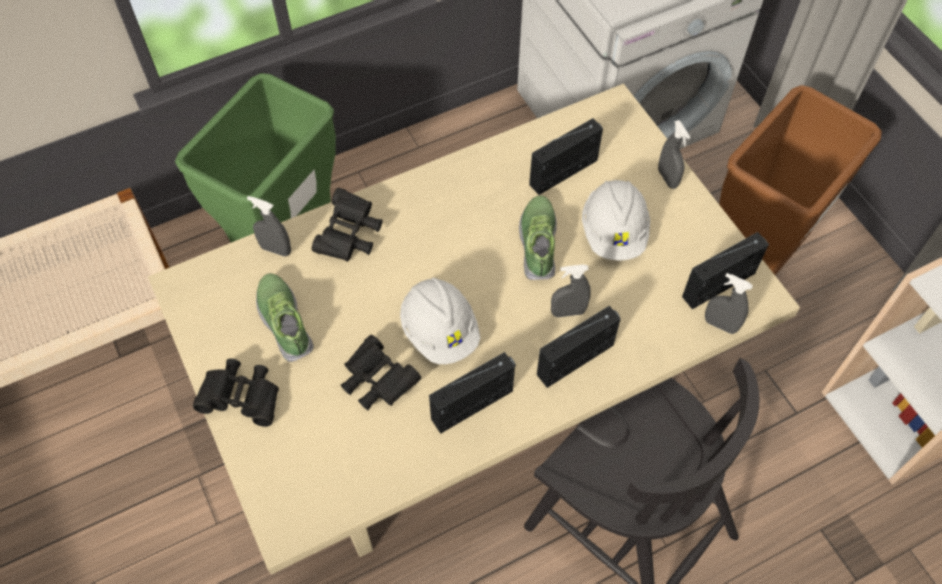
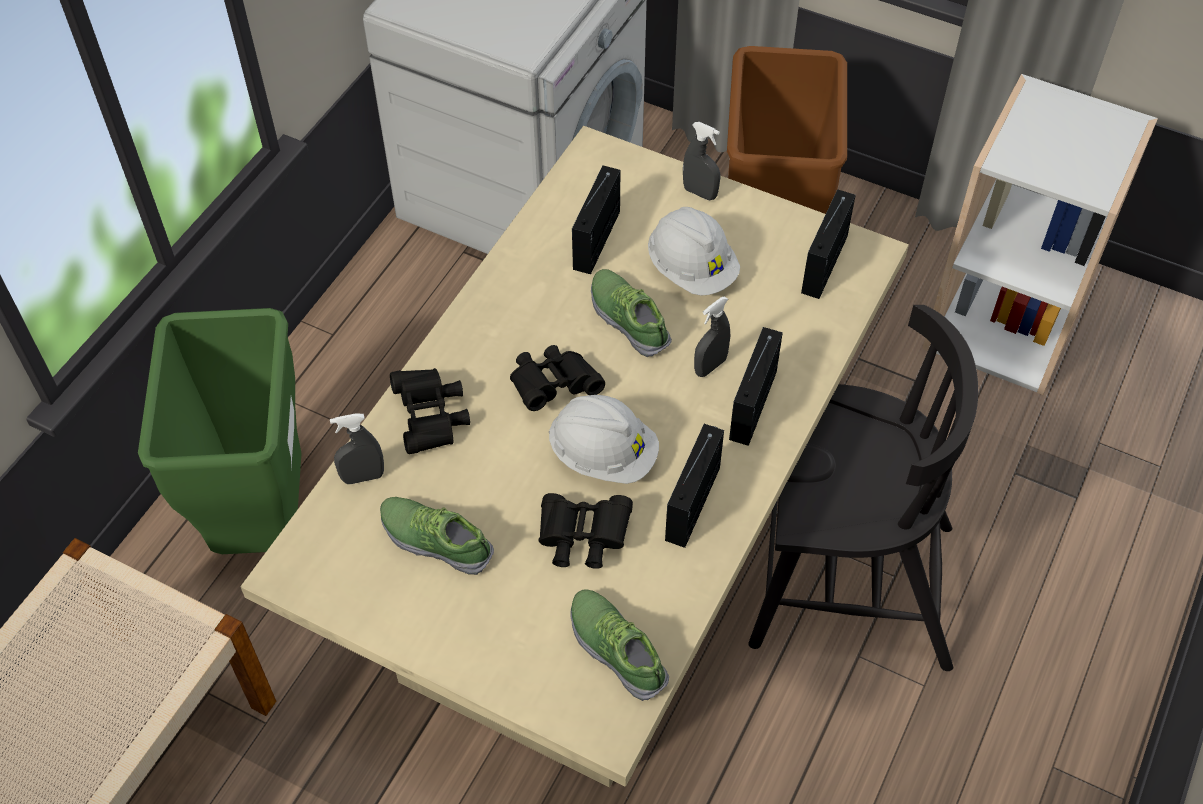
camera: 35 degrees left, 5 degrees down
black binoculars [193,359,279,427] -> black binoculars moved to [510,345,605,411]
grey spray bottle [705,273,753,334] -> none
none -> shoe [570,589,669,701]

